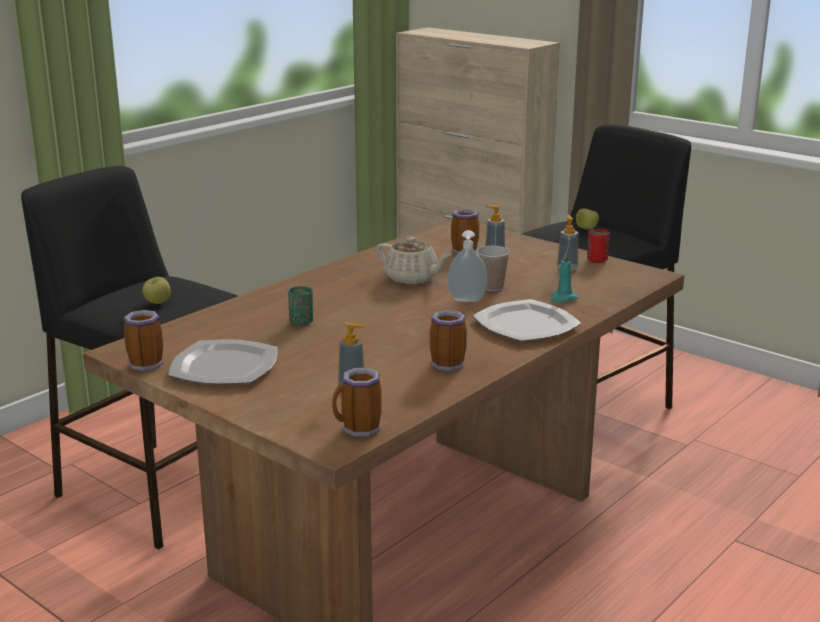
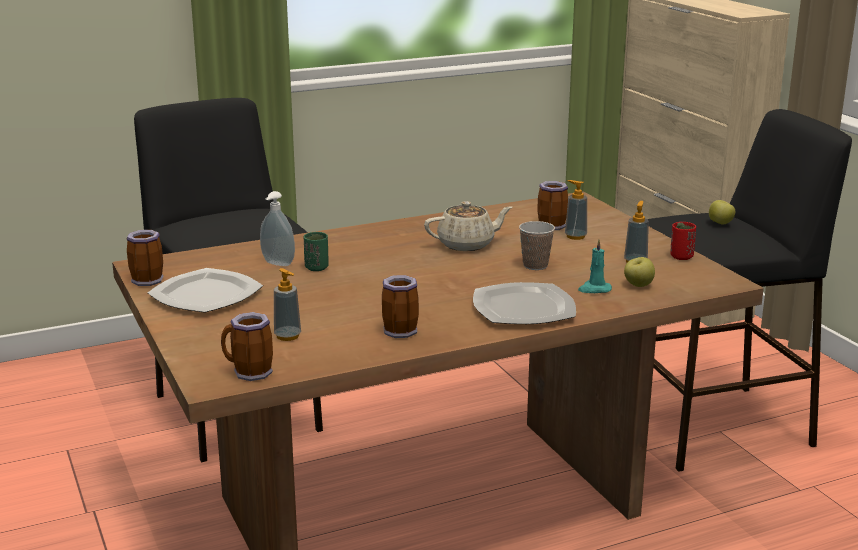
camera: 25 degrees right, 0 degrees up
apple [142,277,171,304] -> apple moved to [624,257,655,287]
beige teapot [376,237,451,284] -> beige teapot turned 75 degrees counterclockwise [424,201,512,251]
soap dispenser [448,230,487,302] -> soap dispenser moved to [260,191,295,266]

